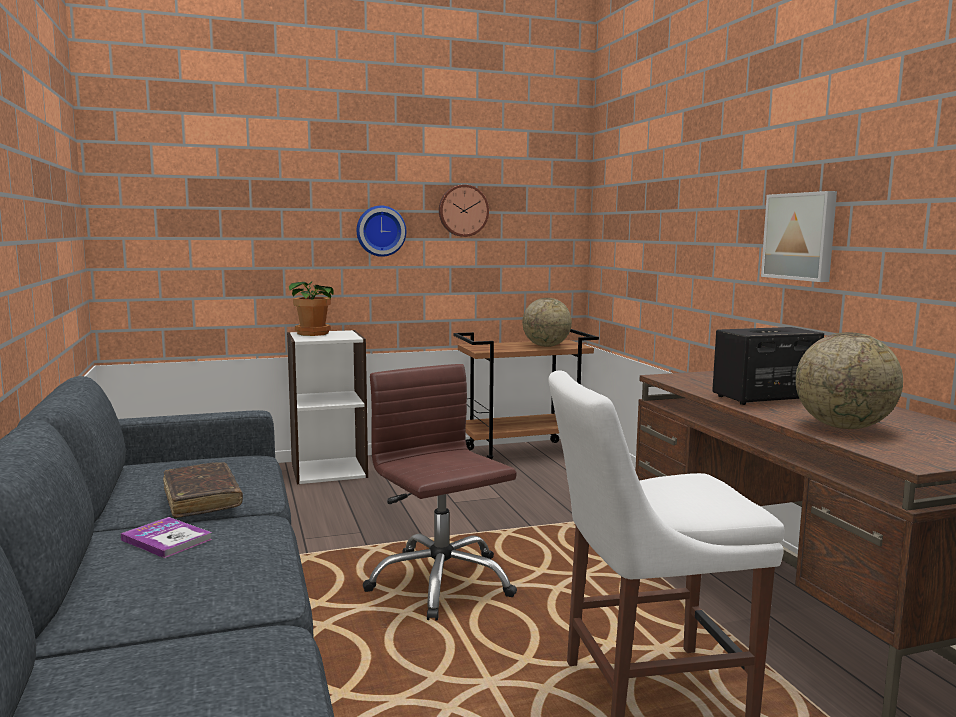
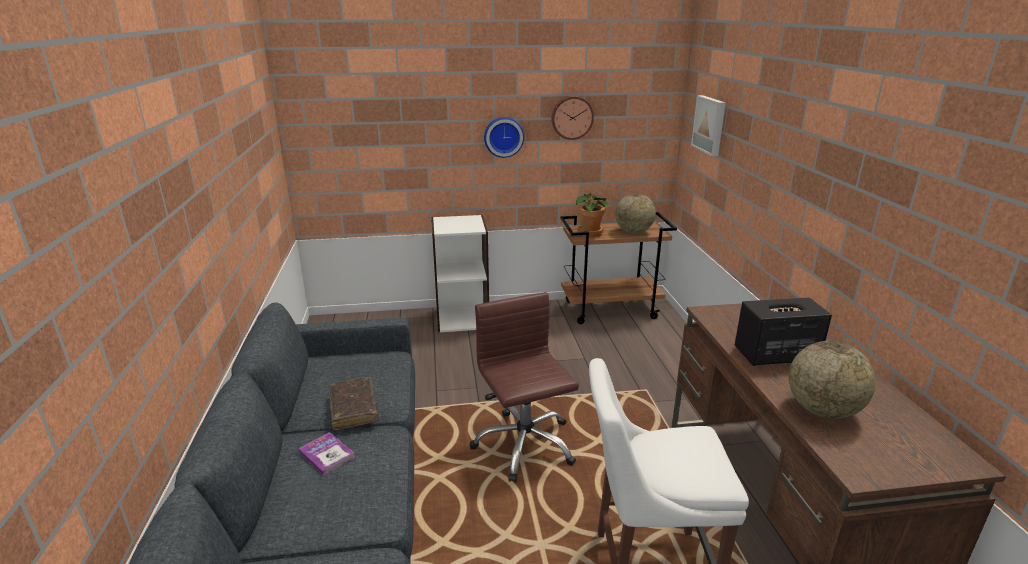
camera: 10 degrees right, 15 degrees up
potted plant [289,282,334,336] -> potted plant moved to [576,193,608,238]
picture [761,191,837,282] -> picture moved to [691,95,726,156]

